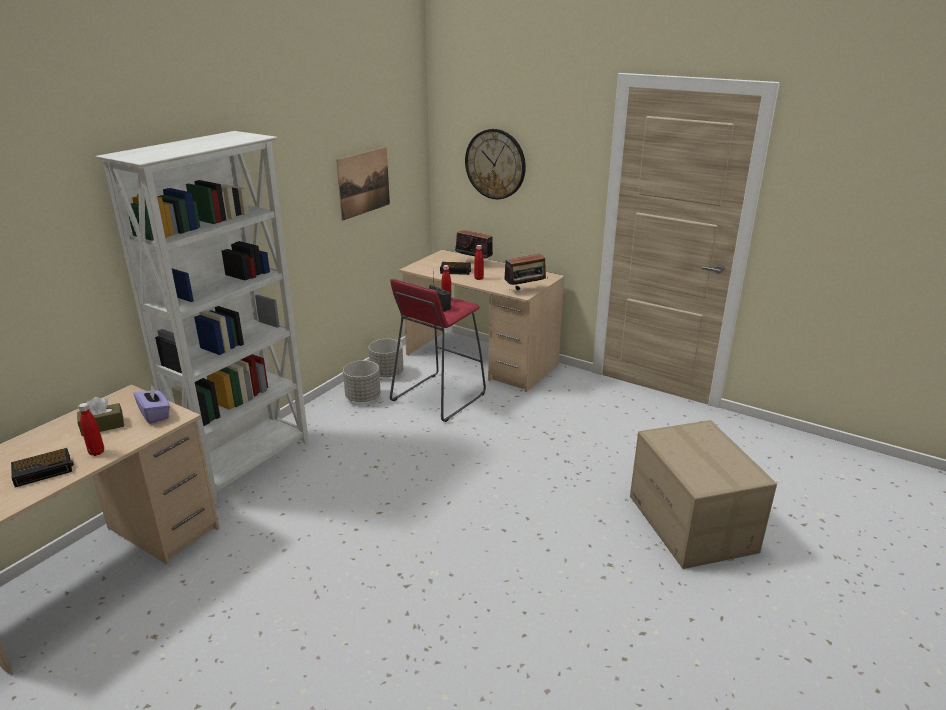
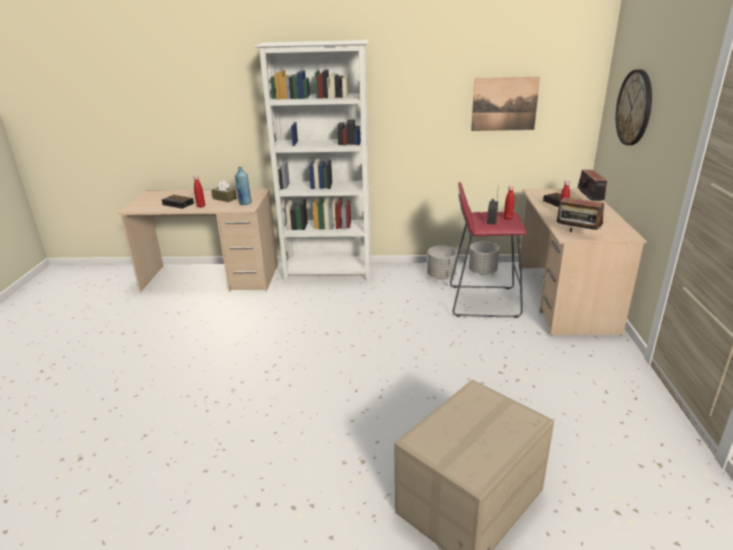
camera: 60 degrees right, 0 degrees up
purple tissue box [134,385,170,424] -> blue bottle [235,167,252,205]

